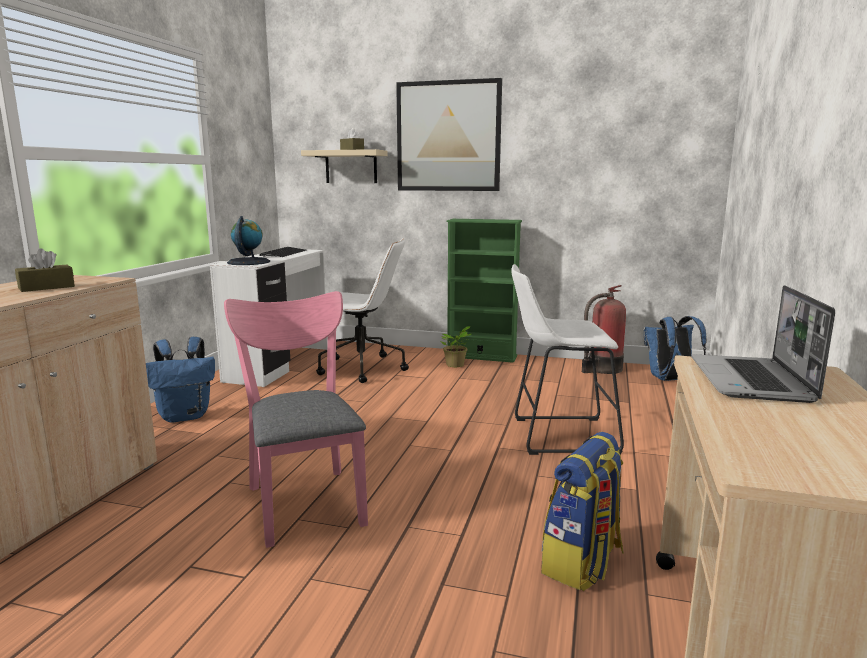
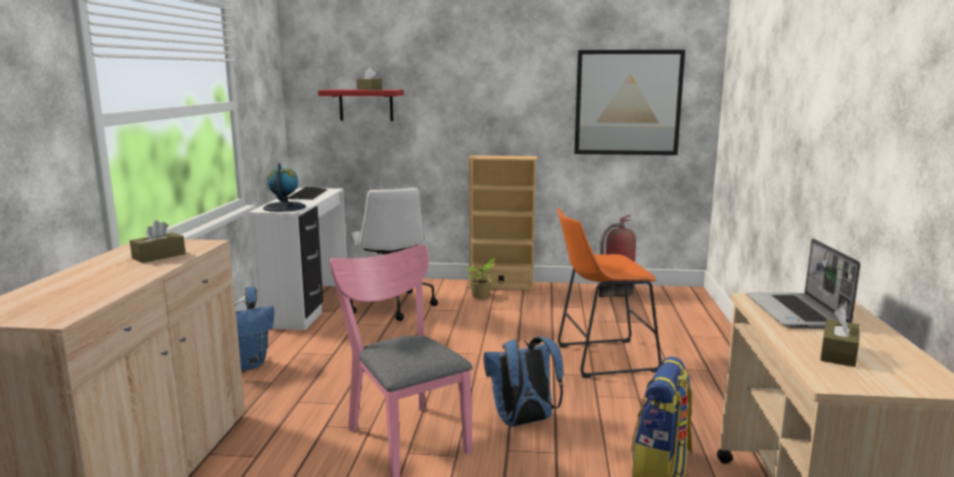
camera: 10 degrees left, 0 degrees up
beige shelf [301,149,388,183] -> red shelf [318,90,404,121]
white office chair [316,238,409,383] -> white office chair turned 75 degrees clockwise [350,187,438,321]
picture [396,78,502,191] -> picture moved to [574,50,685,155]
green bookcase [447,219,522,363] -> beige bookcase [468,155,537,290]
white stool [511,264,624,455] -> orange stool [557,208,662,378]
blue backpack [644,316,706,381] -> blue backpack moved to [483,336,563,427]
none -> brown tissue box [820,307,859,367]

